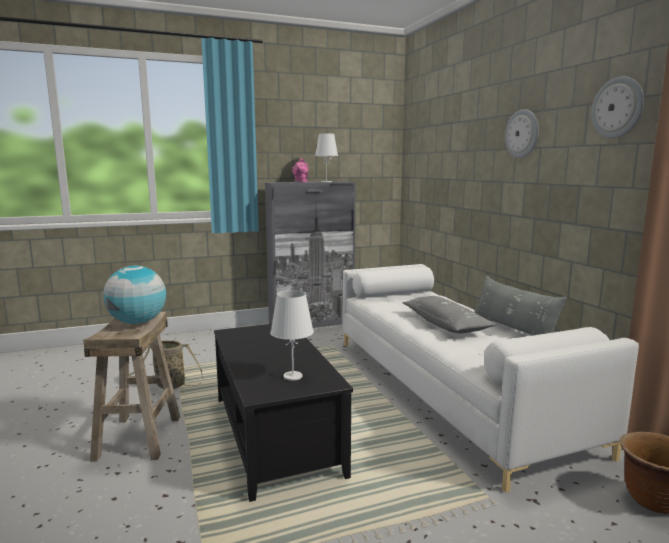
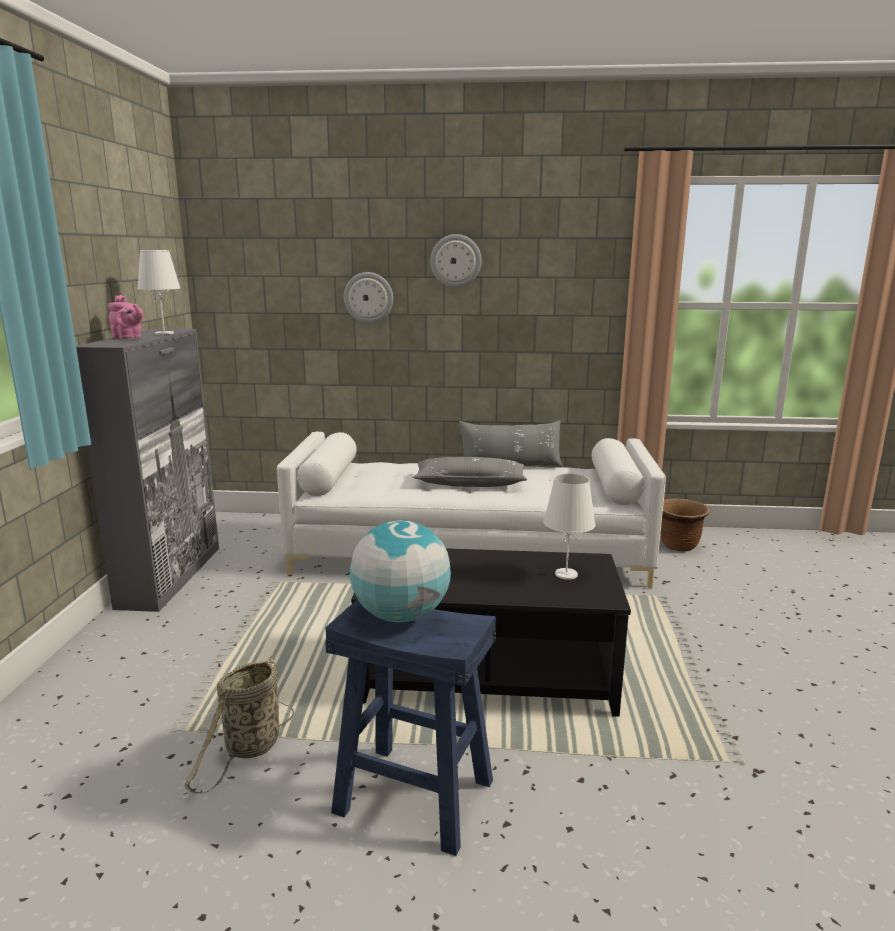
camera: 65 degrees left, 5 degrees up
beige stool [83,312,180,462] -> blue stool [325,599,496,856]
wall clock [591,76,644,138] -> wall clock moved to [344,272,393,323]

